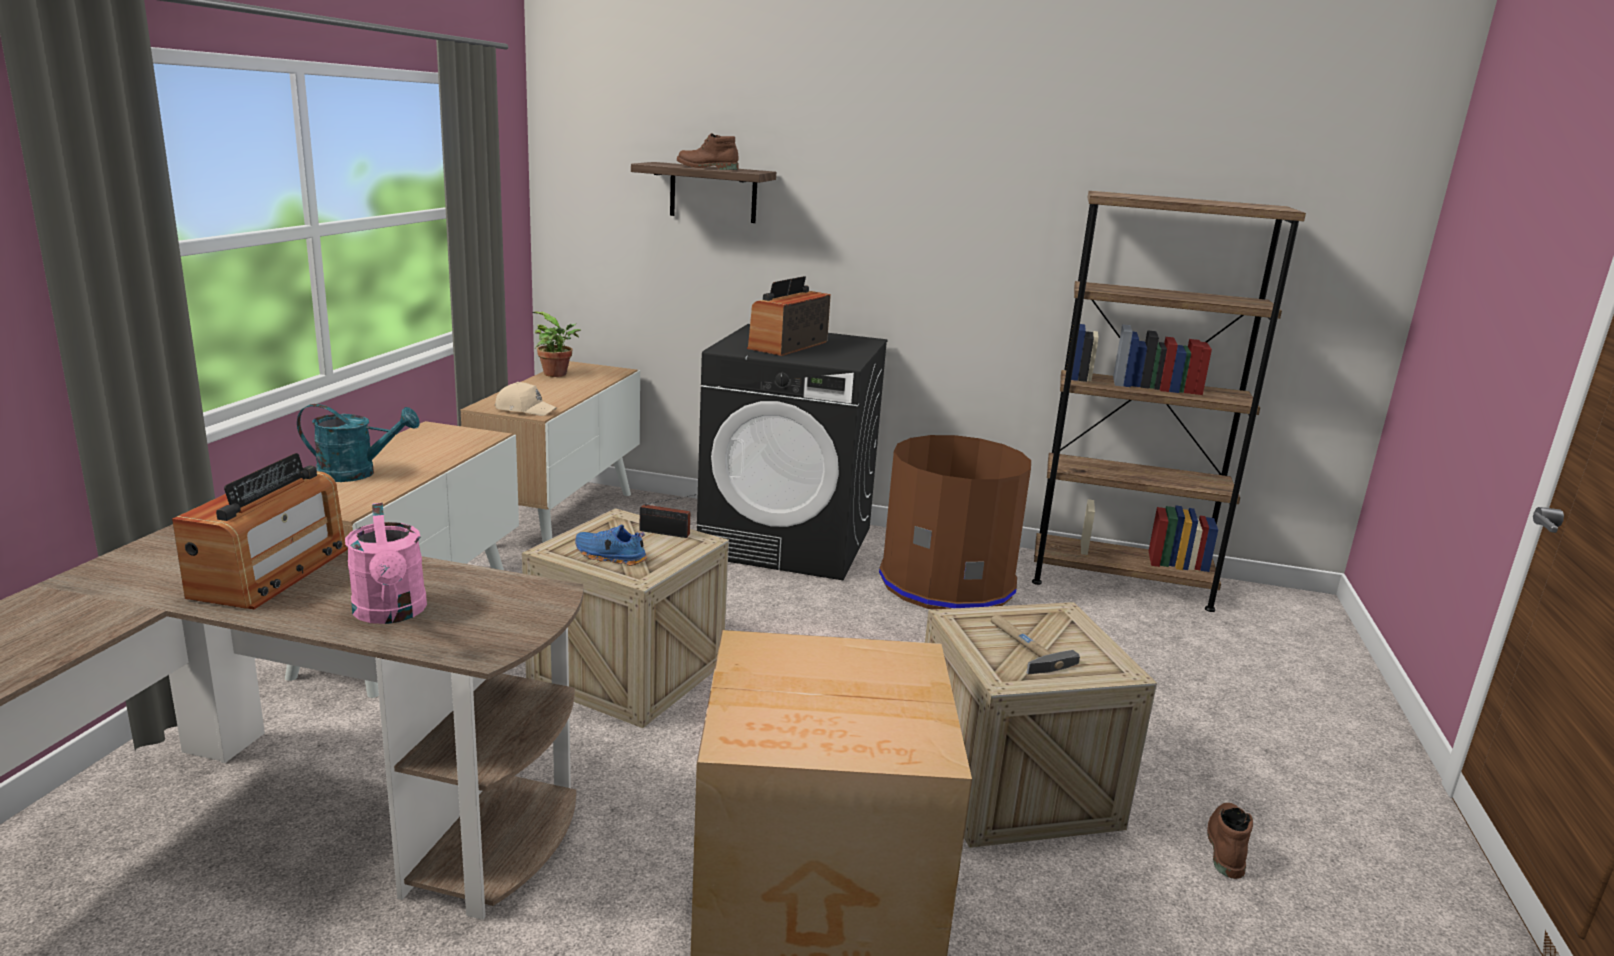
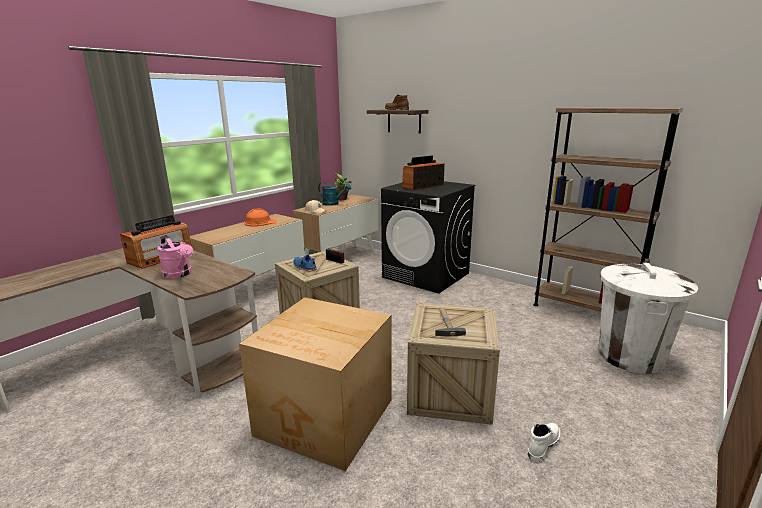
camera: 25 degrees right, 0 degrees up
turquoise watering can [297,404,420,482] -> turquoise watering can moved to [318,182,351,206]
pink watering can [345,503,427,624] -> pink watering can turned 45 degrees counterclockwise [157,235,193,278]
brown trash can [879,435,1031,610] -> none
brown boot [1207,803,1253,879] -> white boot [528,423,560,462]
none -> orange hard hat [244,208,277,227]
none -> white trash can [598,263,698,374]

